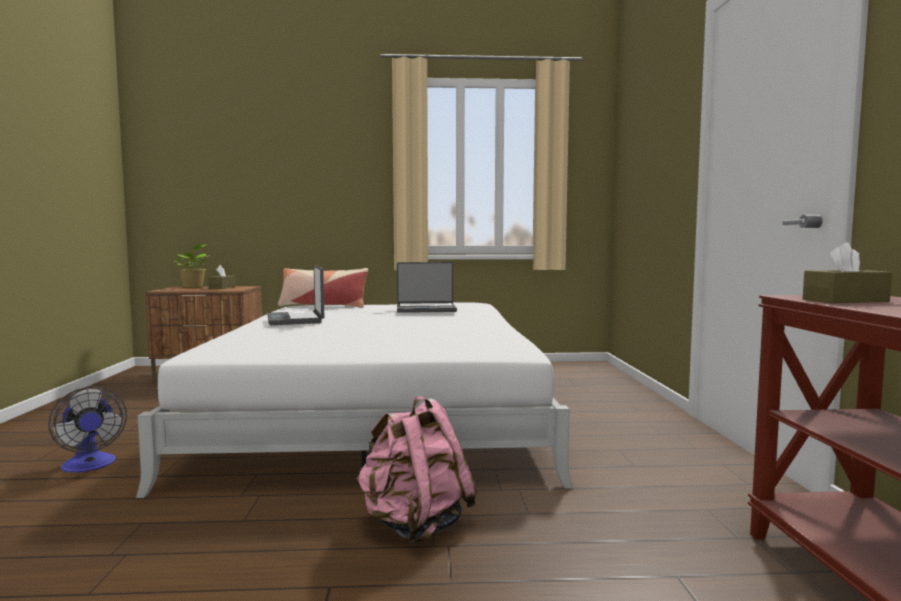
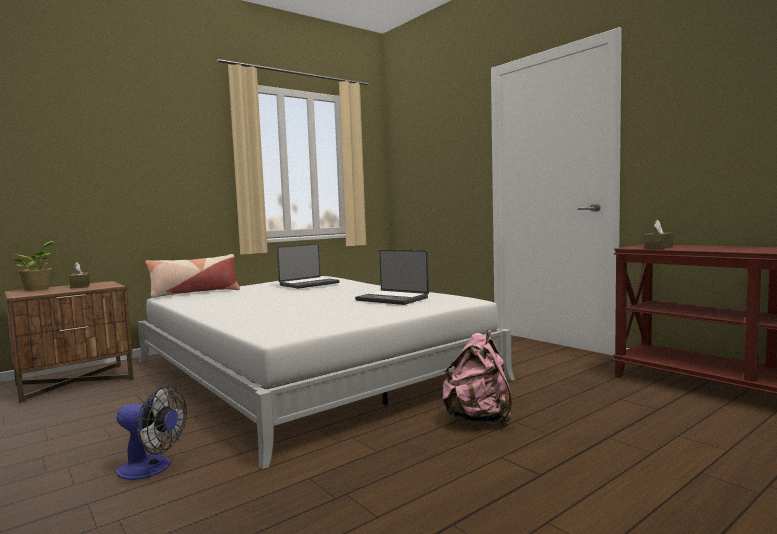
camera: 35 degrees left, 0 degrees up
laptop [267,265,324,325] -> laptop moved to [355,250,429,305]

